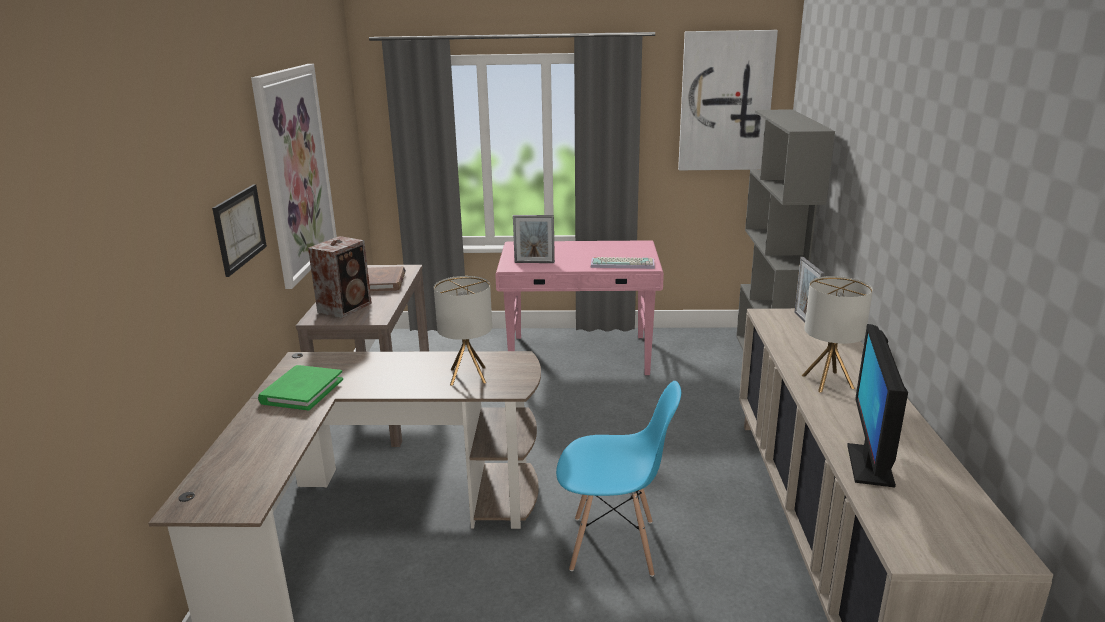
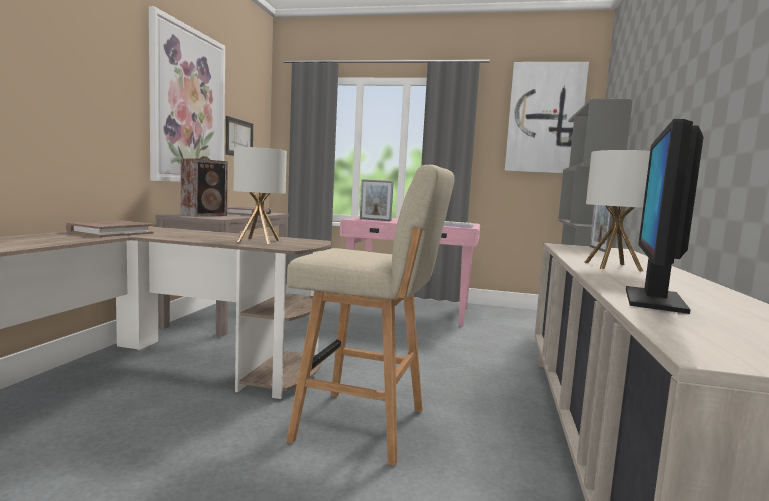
camera: 10 degrees right, 15 degrees down
picture [212,184,267,277] -> picture moved to [226,116,253,156]
green book [258,365,343,410] -> brown book [66,221,154,237]
blue chair [556,381,681,577] -> beige stool [286,165,455,466]

